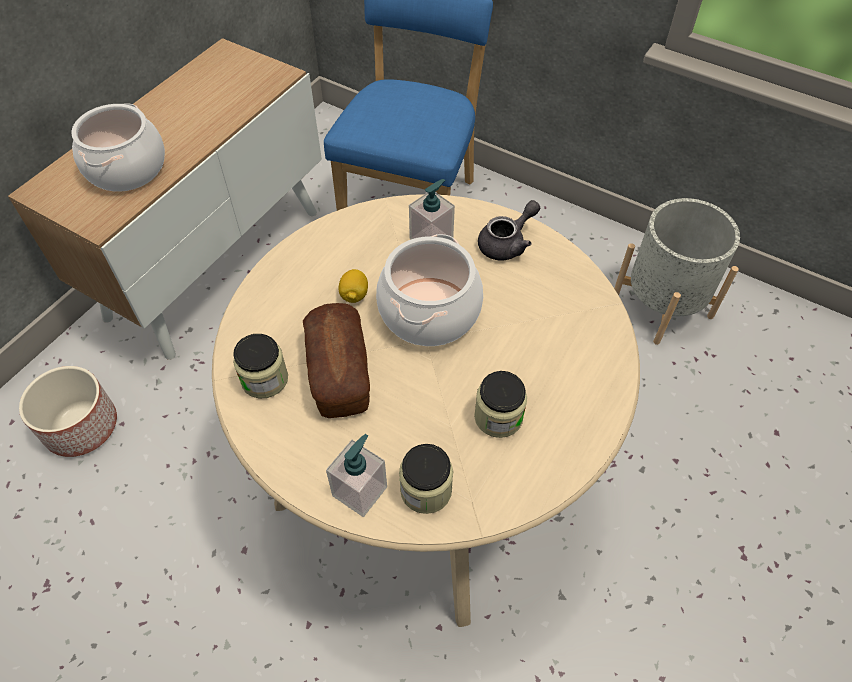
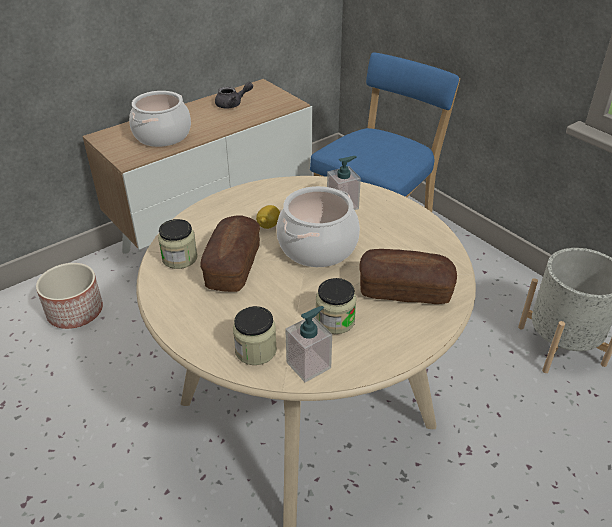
camera: 20 degrees right, 15 degrees down
soap dispenser [326,434,387,517] -> soap dispenser moved to [285,306,332,382]
grey teapot [478,200,540,261] -> grey teapot moved to [215,82,253,108]
none -> bread [360,249,457,304]

